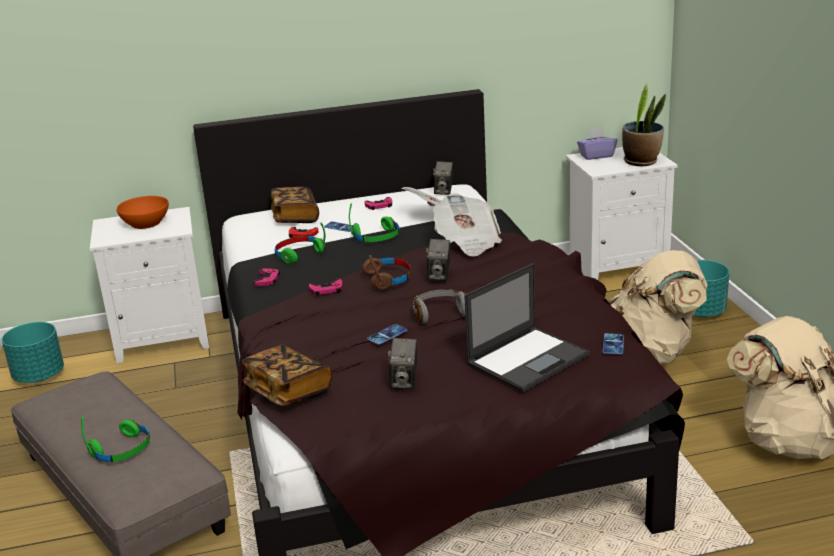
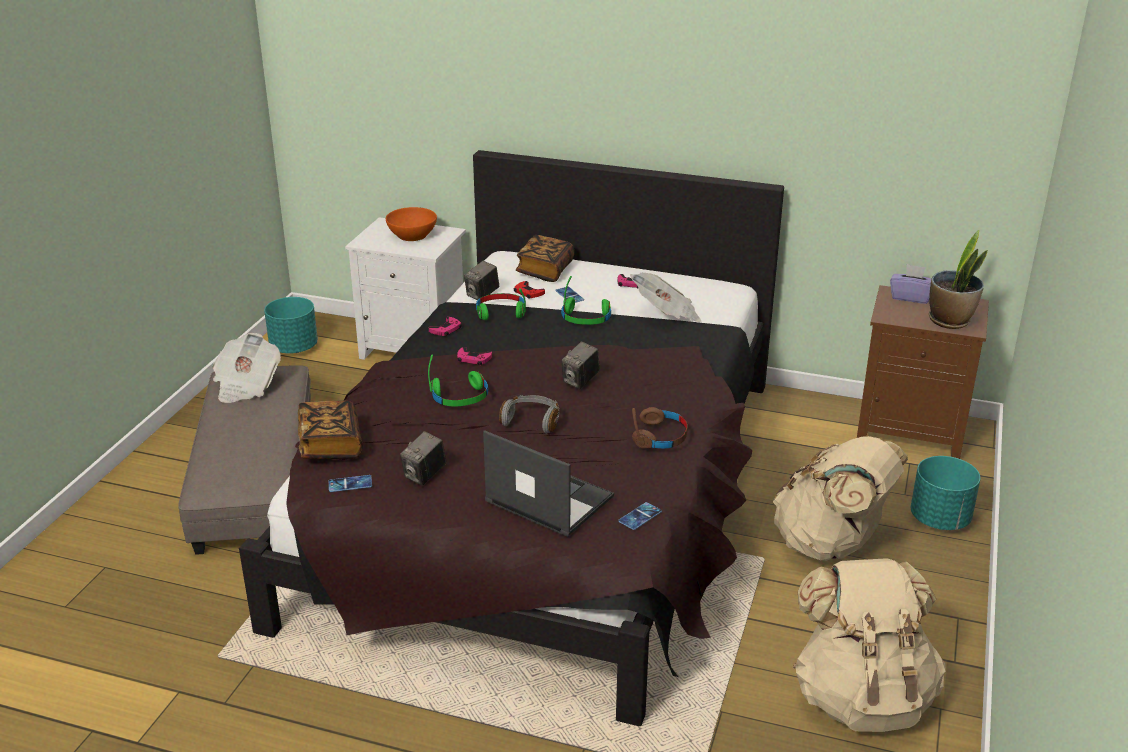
camera: 30 degrees right, 5 degrees up
green headphones [81,417,150,462] -> green headphones moved to [428,355,488,406]
brown headphones [362,255,412,289] -> brown headphones moved to [632,407,688,449]
phone [367,324,407,345] -> phone moved to [329,475,372,492]
camera [433,161,453,195] -> camera moved to [464,261,499,300]
newspaper [433,194,502,257] -> newspaper moved to [213,333,281,403]
laptop [464,263,590,392] -> laptop turned 135 degrees counterclockwise [483,430,614,537]
white nightstand [565,147,678,280] -> brown nightstand [857,285,989,459]

